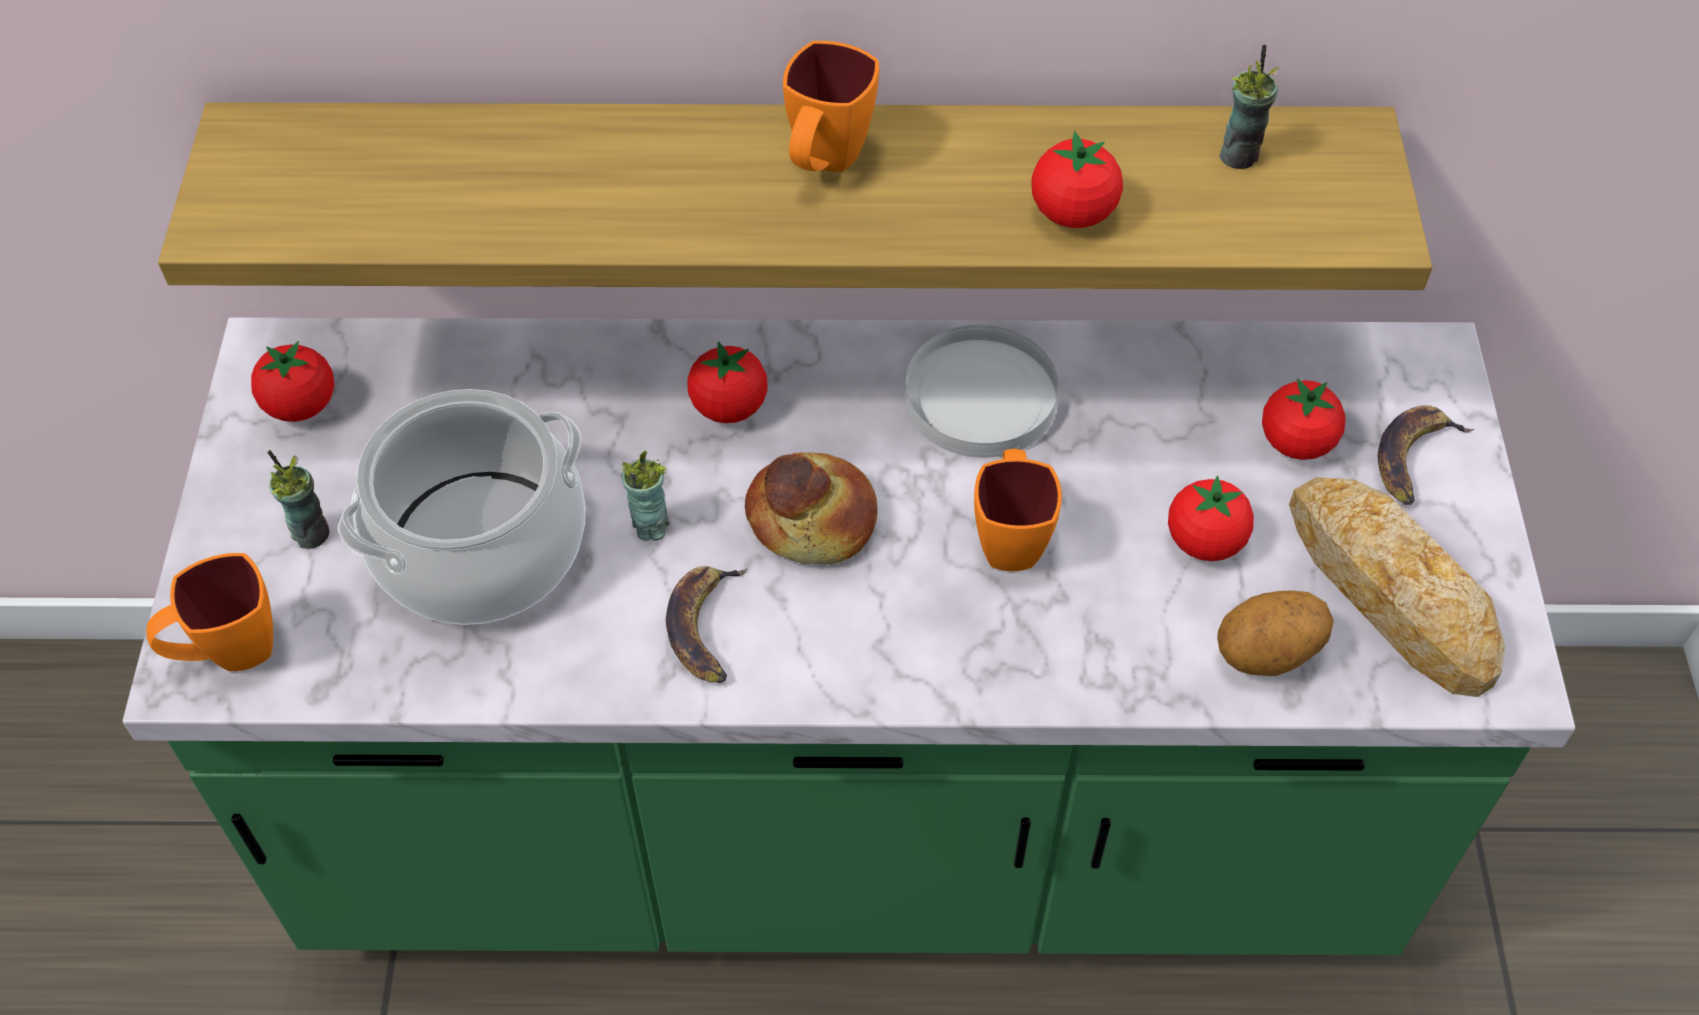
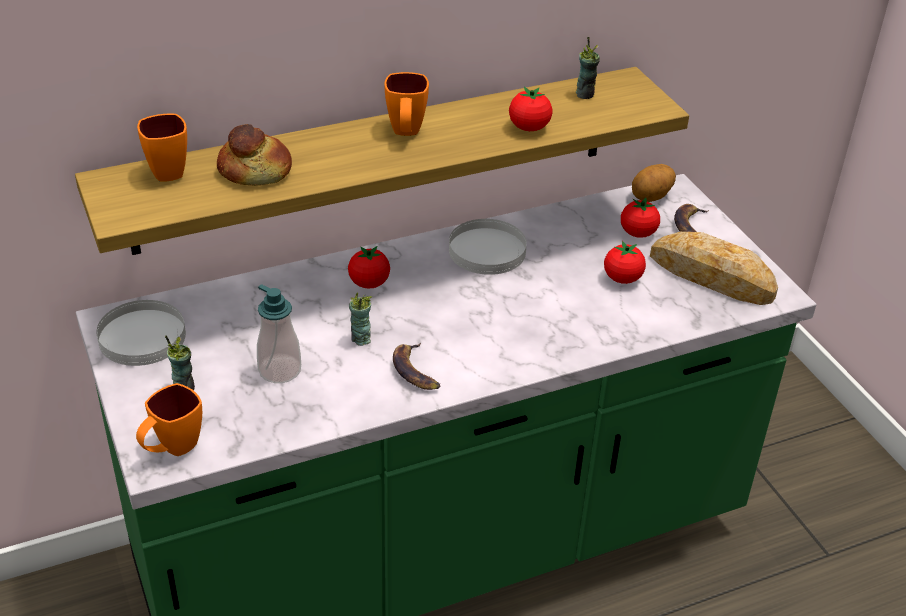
camera: 25 degrees left, 15 degrees down
tomato [251,341,334,422] -> white plate [97,300,186,366]
cooking pot [338,389,585,625] -> soap dispenser [257,284,301,383]
bread [745,452,877,565] -> bread moved to [217,124,292,186]
orange mug [974,449,1062,571] -> orange mug moved to [137,114,187,182]
potato [1217,590,1334,676] -> potato moved to [632,164,676,202]

